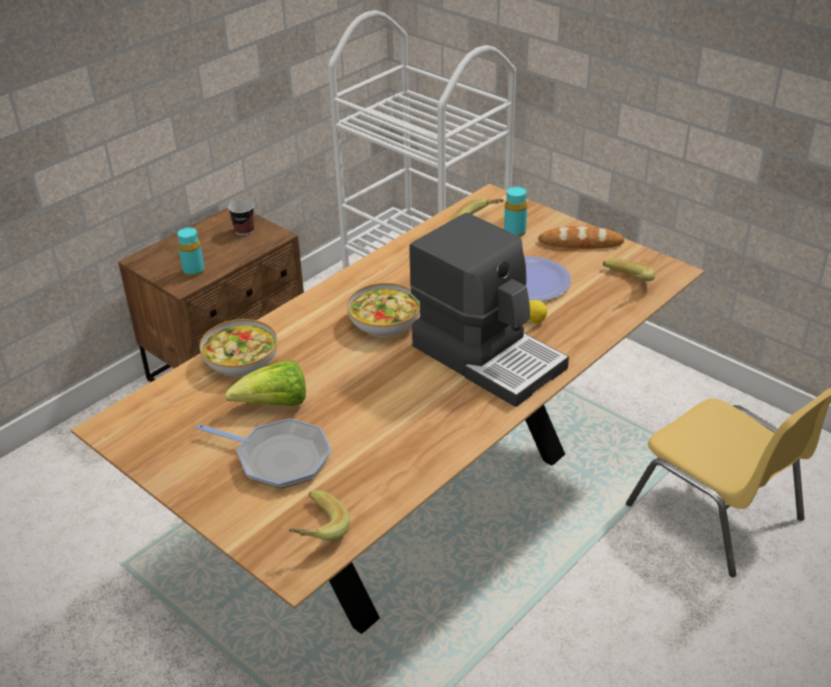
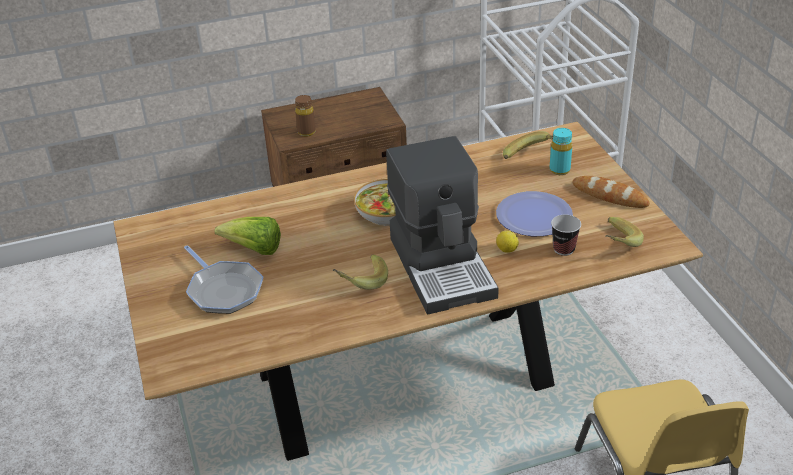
camera: 30 degrees right, 0 degrees up
turquoise bottle [177,227,205,277] -> brown bottle [295,95,316,137]
bowl [200,319,278,377] -> none
cup [228,199,254,235] -> cup moved to [551,215,581,256]
banana [289,490,350,541] -> banana moved to [333,255,388,290]

